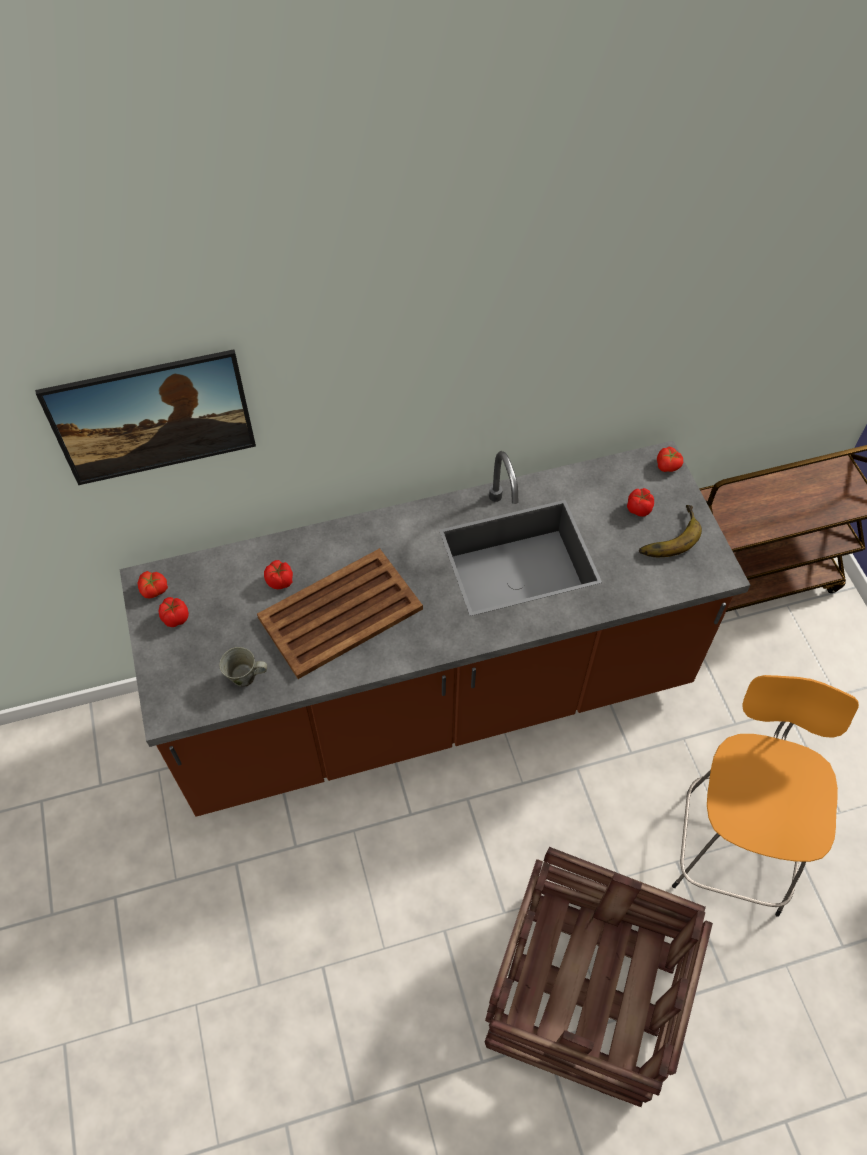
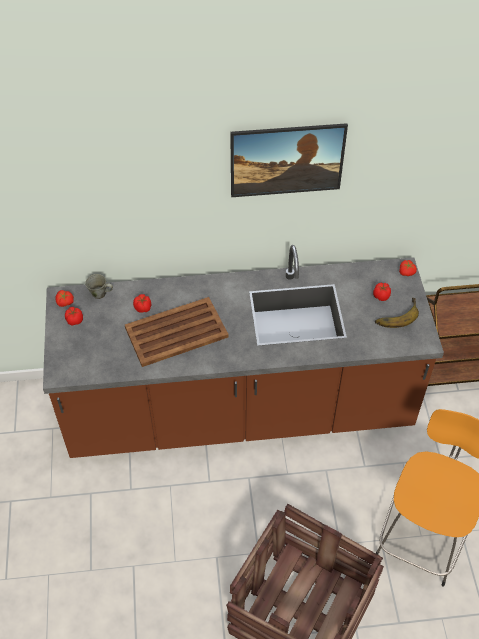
camera: 10 degrees right, 5 degrees down
picture [35,349,256,485] -> picture moved to [230,123,348,197]
grey mug [219,647,267,687] -> grey mug moved to [85,274,113,299]

